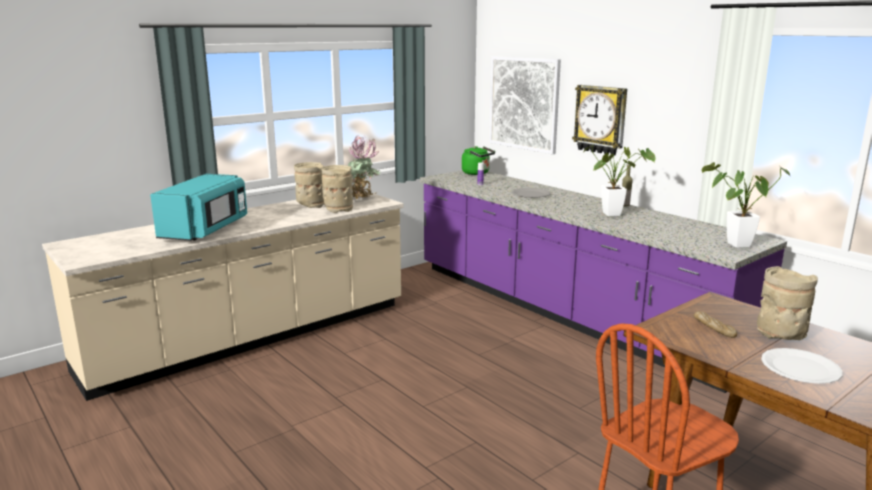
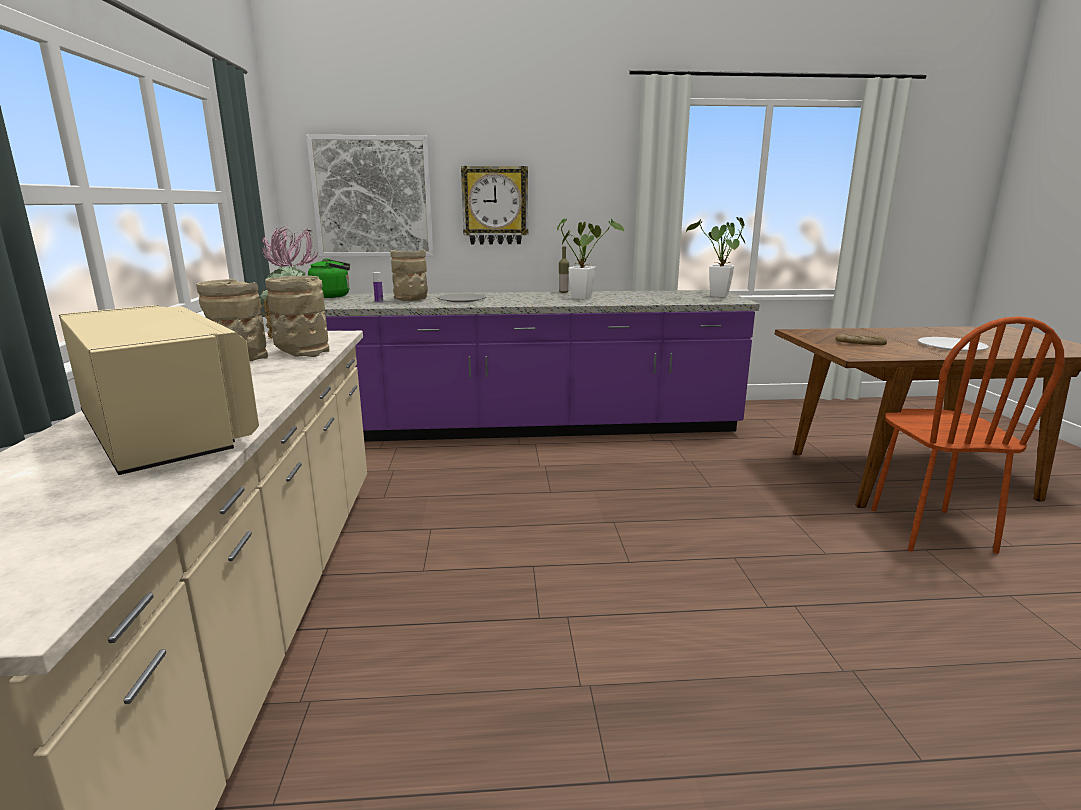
camera: 55 degrees left, 0 degrees up
turquoise microwave [150,174,247,241] -> beige microwave [59,305,259,475]
beige vase [757,266,818,340] -> beige vase moved to [390,250,428,301]

